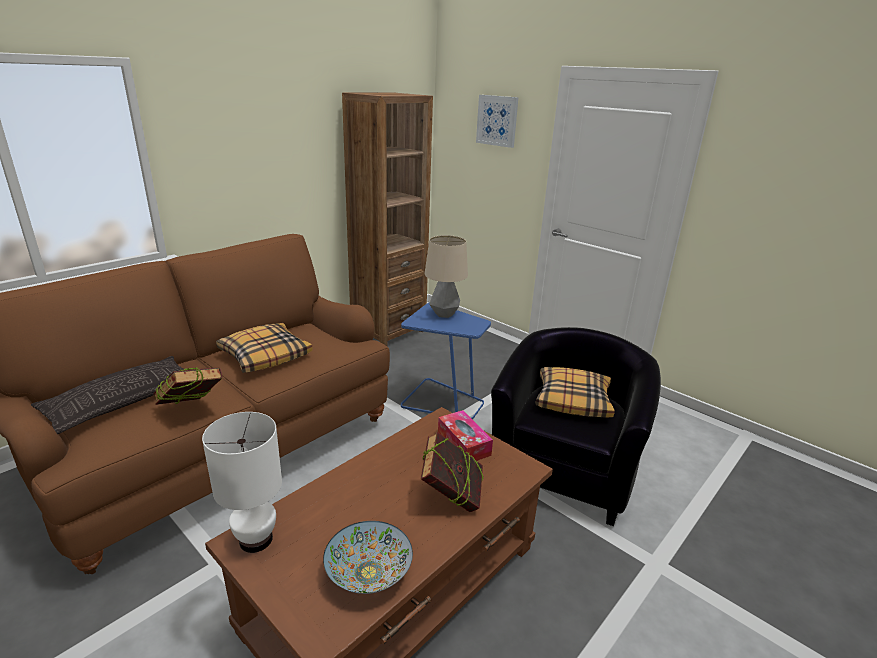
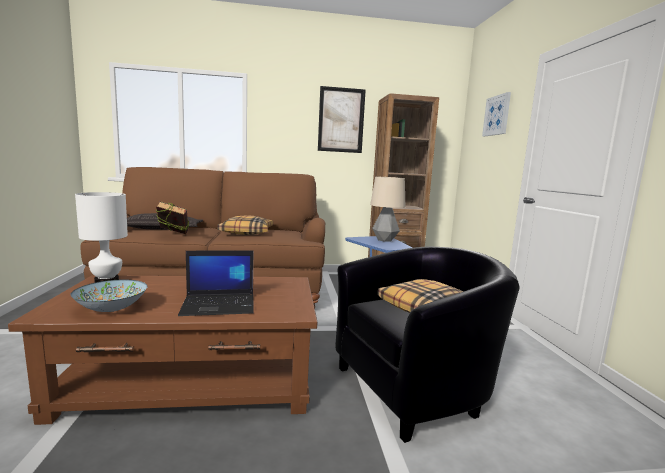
camera: 40 degrees right, 15 degrees down
book [421,432,484,512] -> laptop [178,250,254,316]
tissue box [438,410,493,461] -> none
none -> picture [318,86,366,153]

